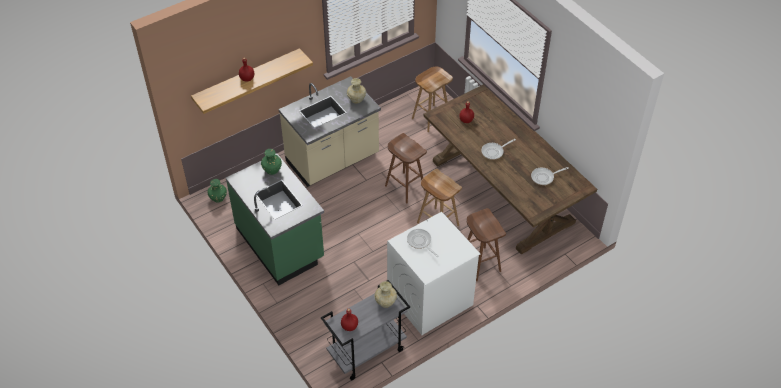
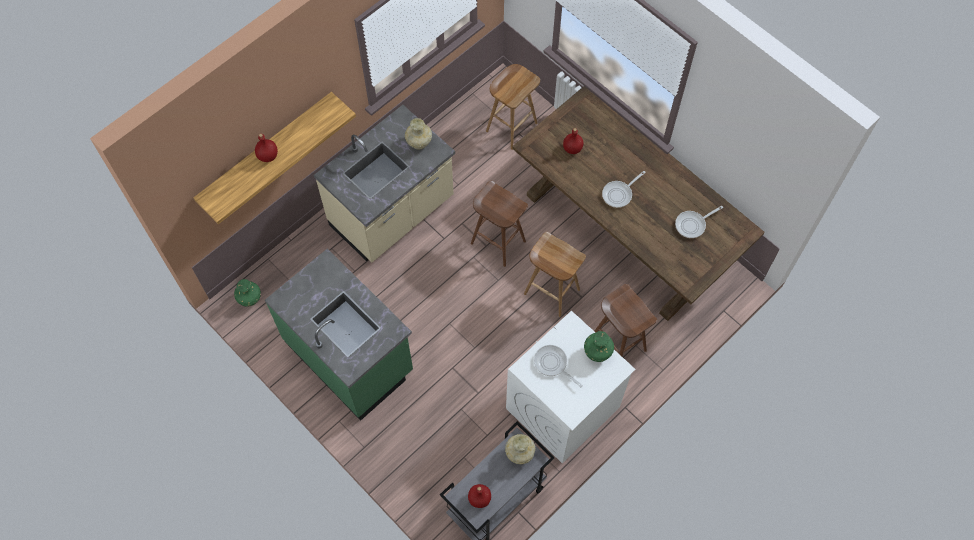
camera: 10 degrees left, 15 degrees up
green vase [261,149,282,175] -> green vase moved to [584,331,614,362]

